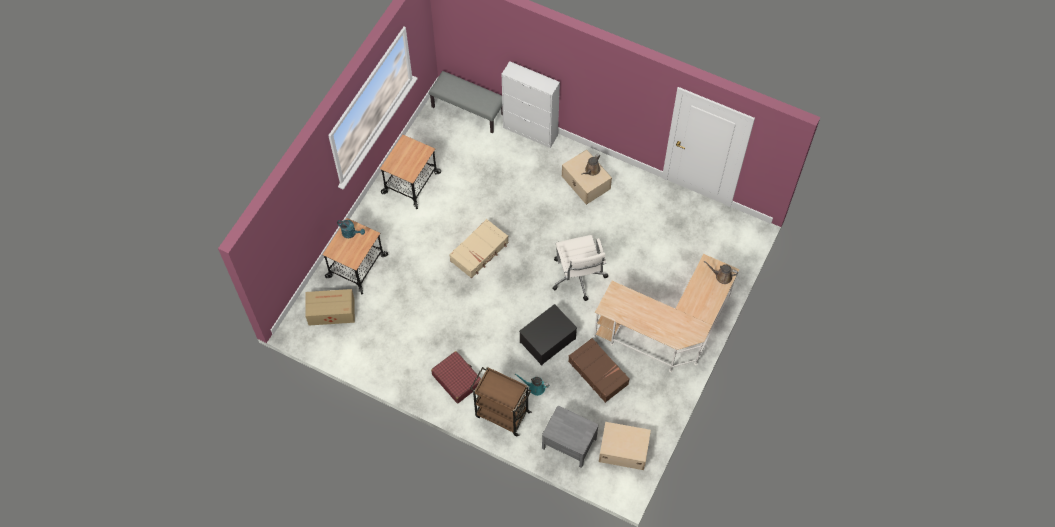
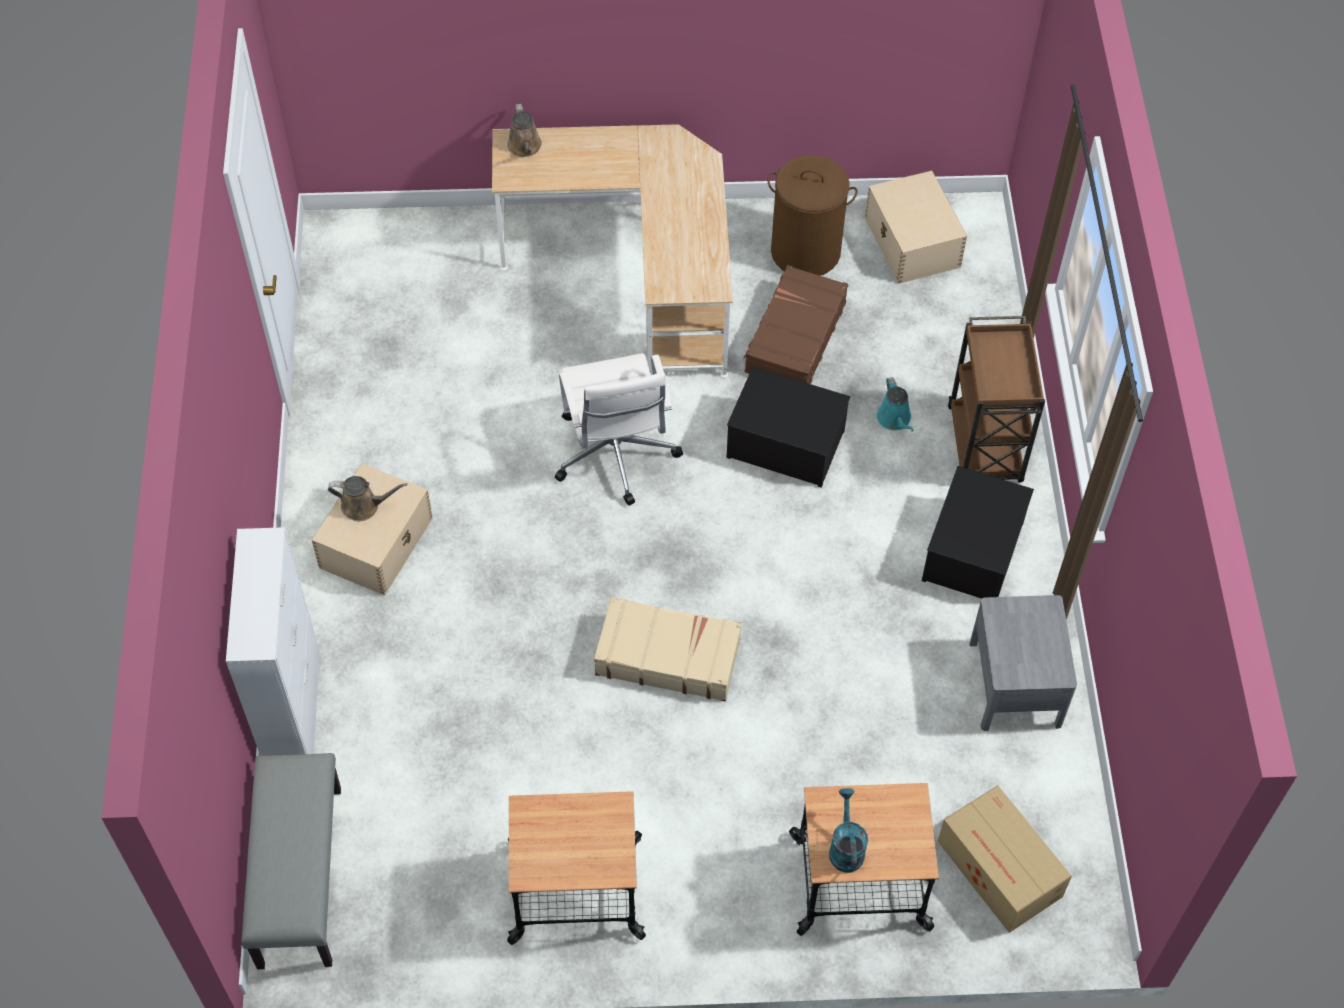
camera: 120 degrees left, 5 degrees down
red suitcase [431,351,481,404] -> storage box [922,466,1034,599]
grey nightstand [542,406,598,468] -> grey nightstand moved to [970,595,1077,731]
white office chair [552,235,608,301] -> white office chair turned 120 degrees clockwise [555,353,683,506]
none -> brown laundry basket [767,155,858,276]

